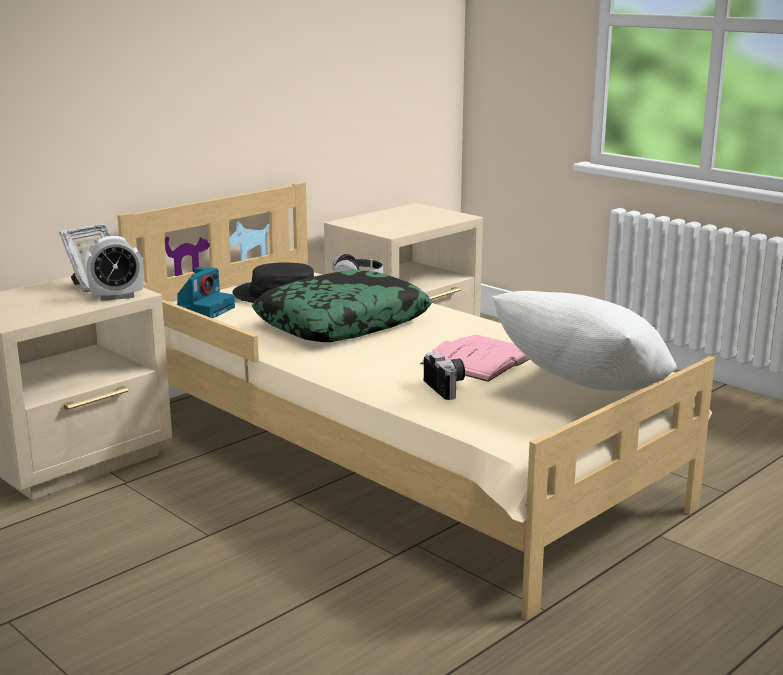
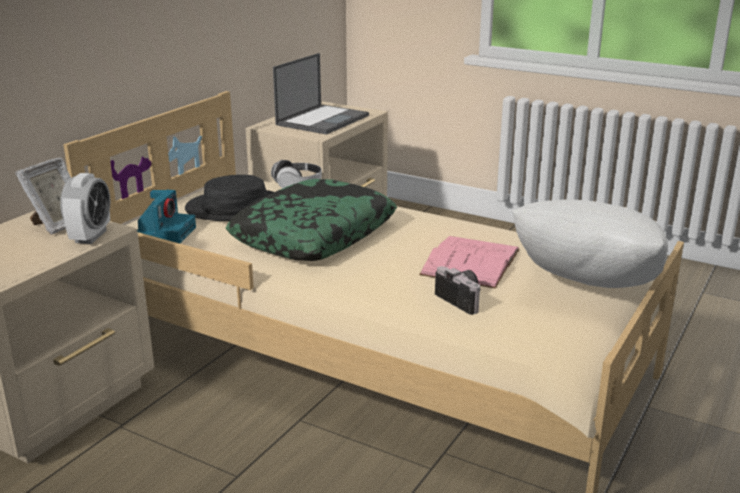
camera: 15 degrees left, 5 degrees up
alarm clock [85,236,144,301] -> alarm clock turned 45 degrees counterclockwise [60,173,110,244]
none -> laptop [273,53,369,135]

